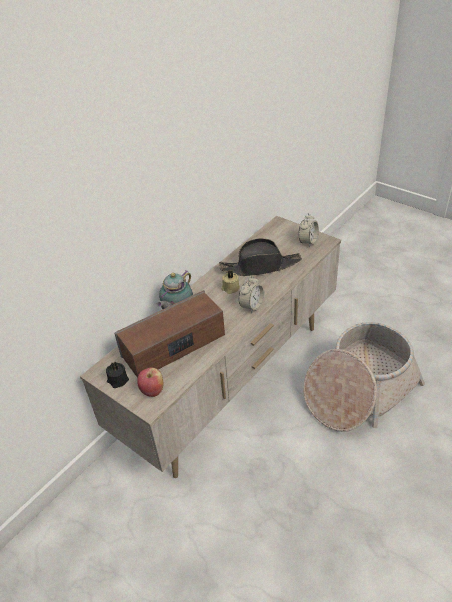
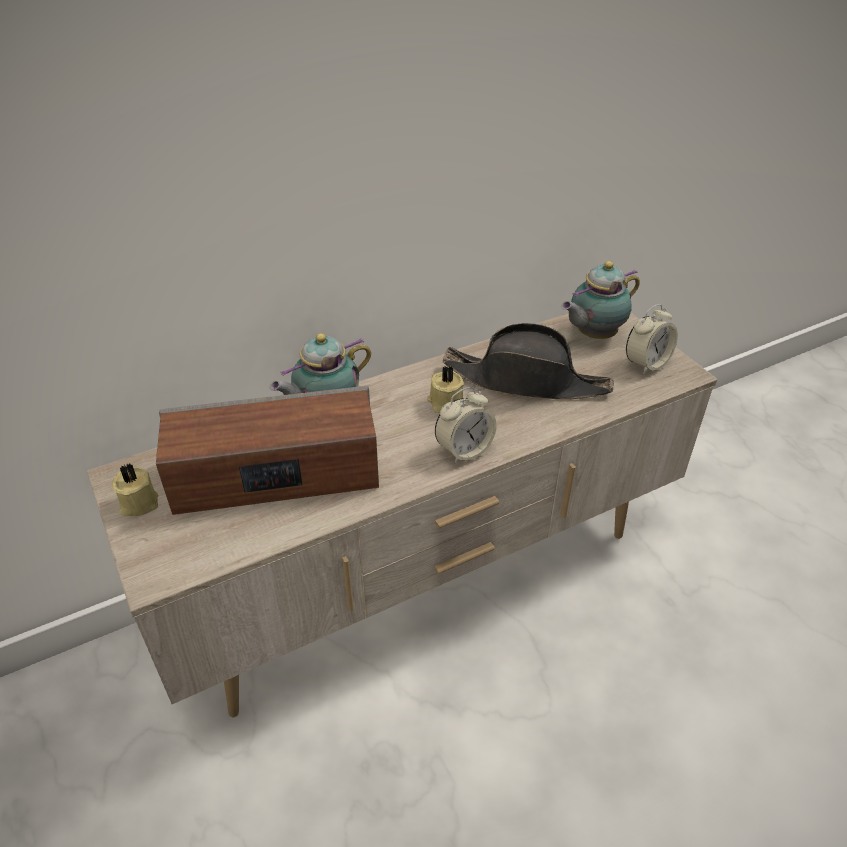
camera: 20 degrees right, 0 degrees up
black candle [106,361,129,388] -> beige candle [112,464,159,516]
apple [137,367,163,397] -> none
basket [303,322,425,432] -> none
none -> teapot [561,261,640,339]

